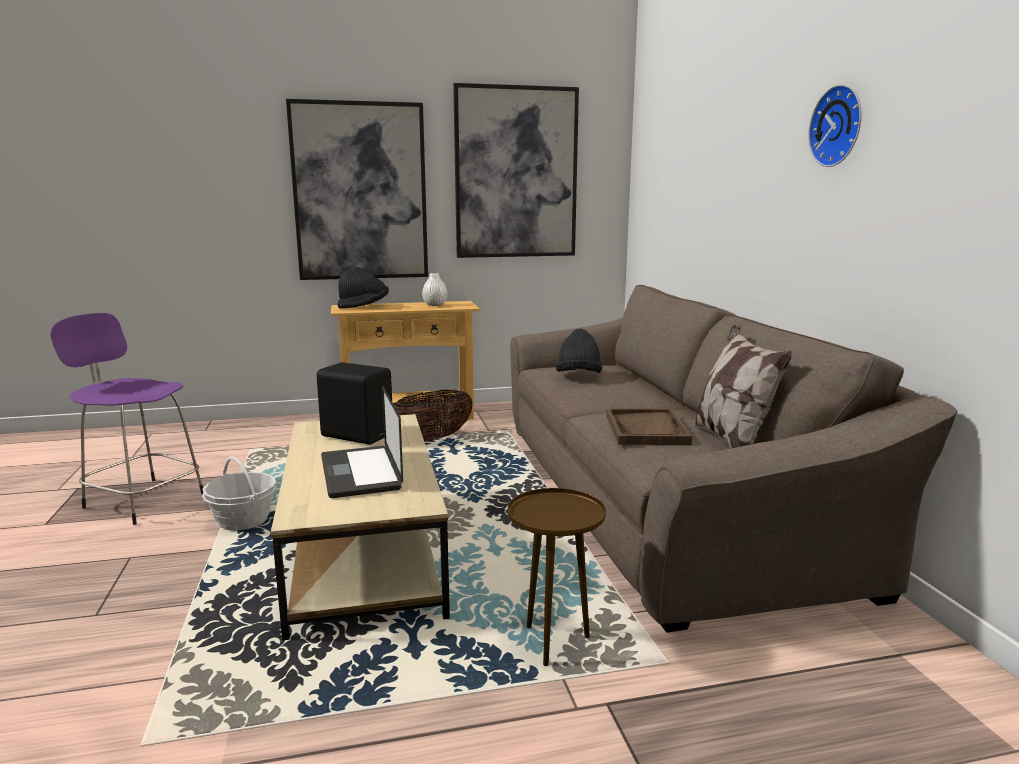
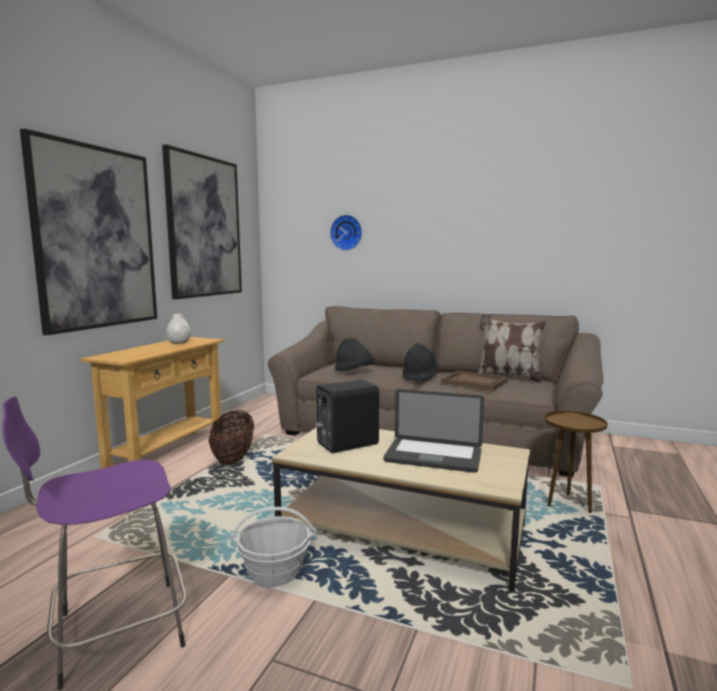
camera: 55 degrees left, 5 degrees down
black hat [338,267,389,309] -> black hat moved to [402,343,439,382]
wall clock [808,84,862,167] -> wall clock moved to [330,215,362,251]

